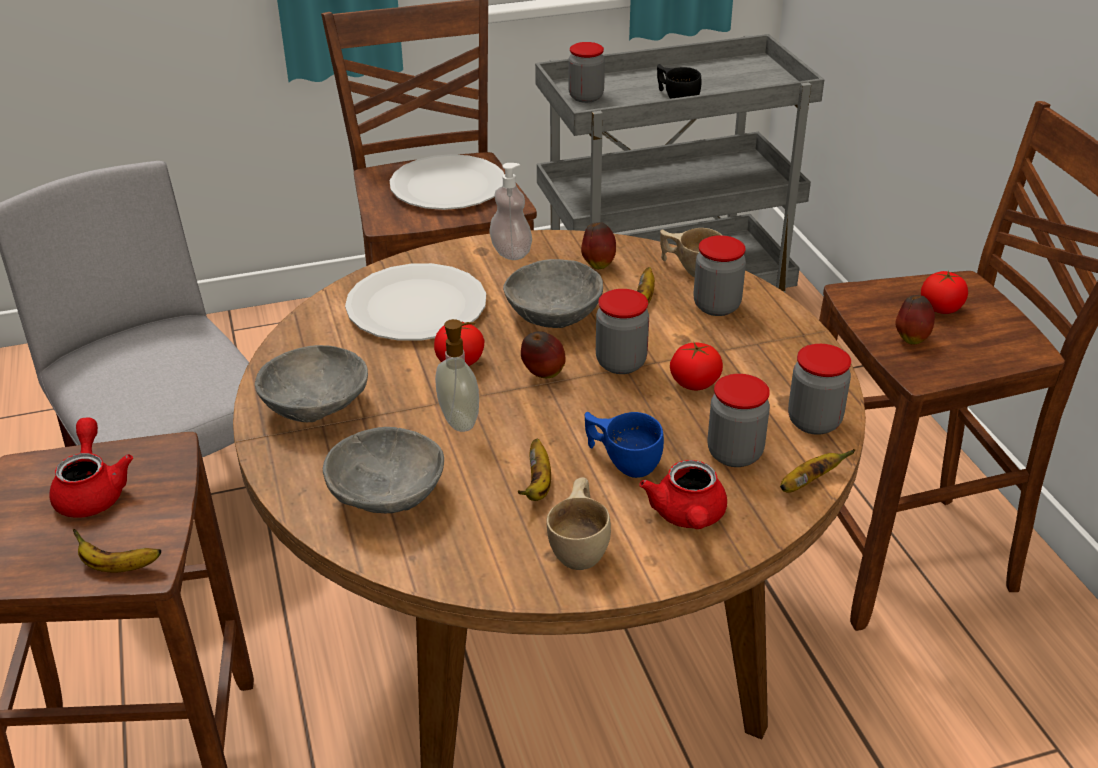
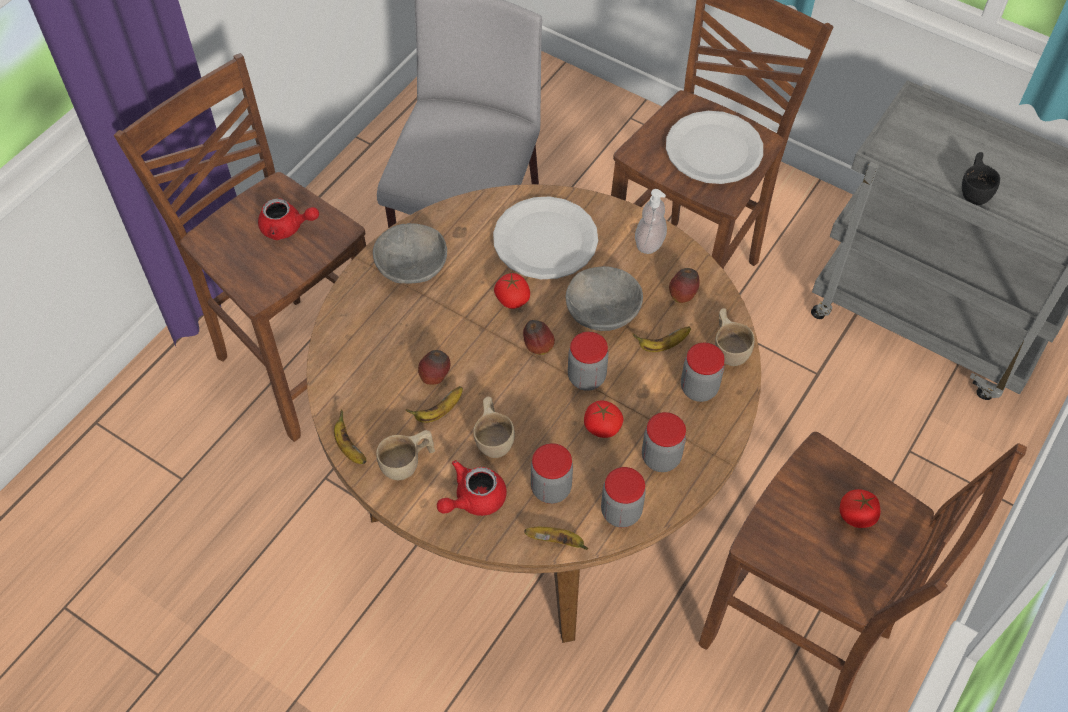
camera: 50 degrees right, 20 degrees up
red teapot [49,417,133,518] -> red teapot turned 60 degrees clockwise [258,198,319,240]
banana [73,529,161,573] -> banana moved to [334,409,367,464]
grey bowl [323,427,444,513] -> none
soap dispenser [435,319,479,432] -> none
jar [568,42,605,103] -> jar moved to [642,412,686,472]
blue cup [585,412,664,478] -> beige cup [473,396,515,458]
apple [896,295,935,344] -> apple moved to [418,350,450,385]

